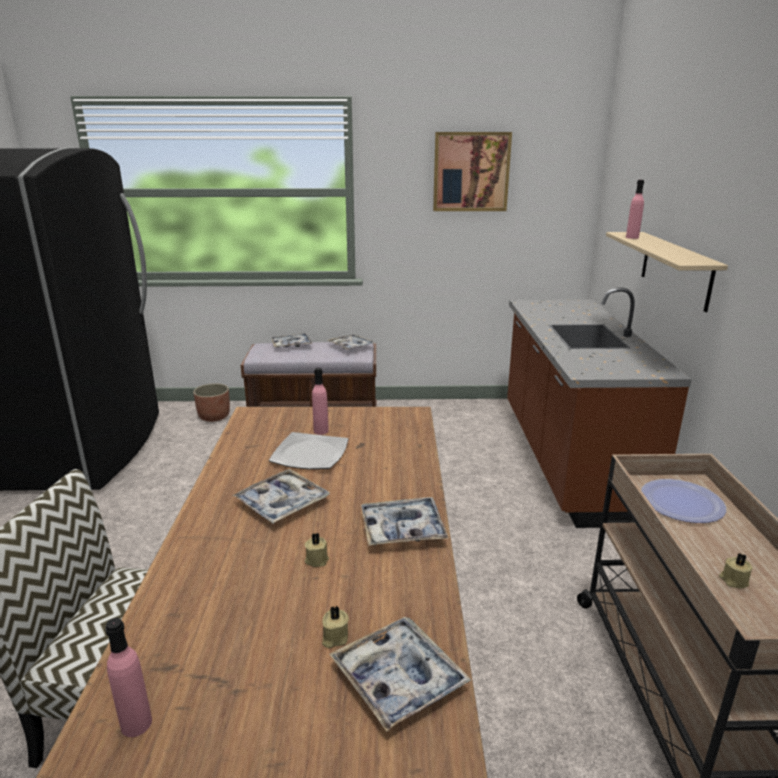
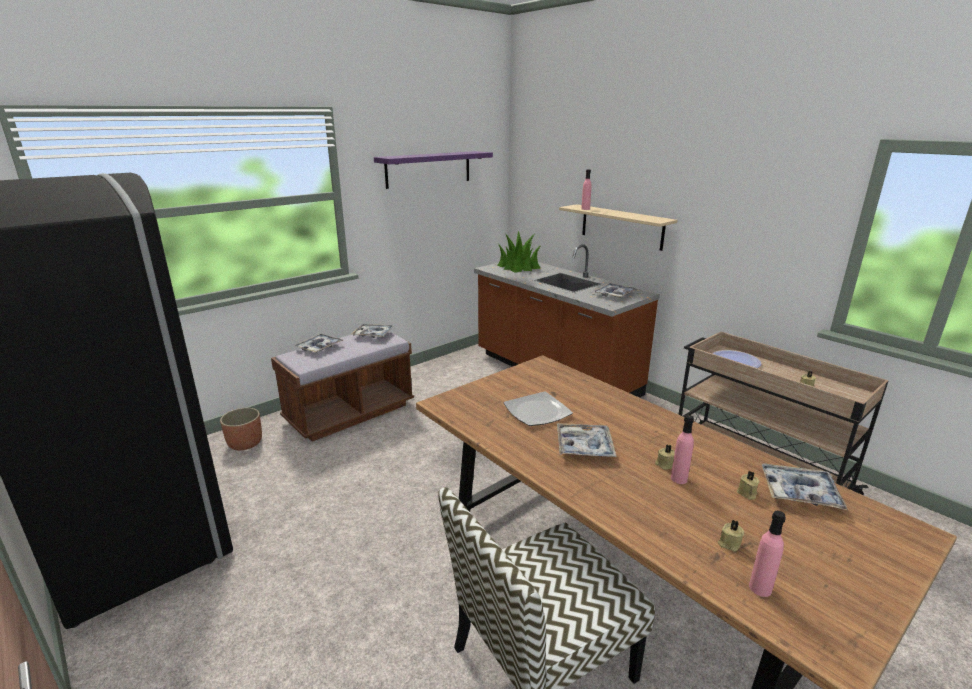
camera: 40 degrees left, 0 degrees up
pink bottle [312,368,329,435] -> pink bottle moved to [671,415,694,484]
tray [361,497,448,546] -> tray moved to [593,283,638,298]
picture [433,132,512,211] -> purple shelf [374,151,493,189]
none -> potted plant [497,231,541,273]
none -> beige candle [718,520,744,552]

